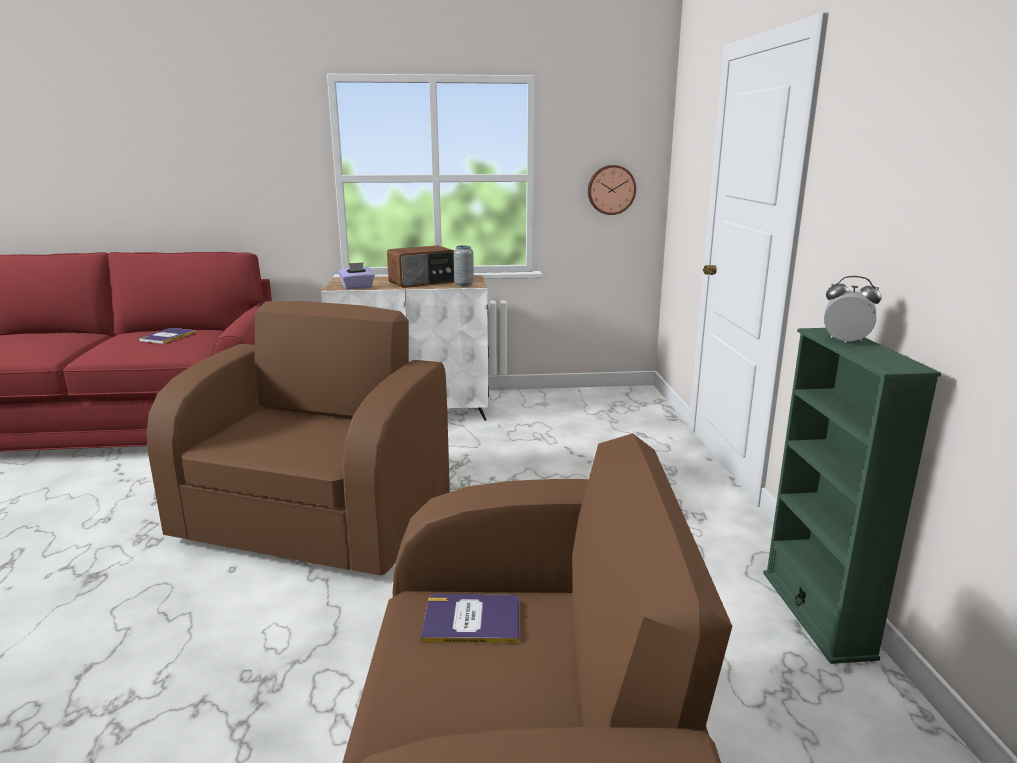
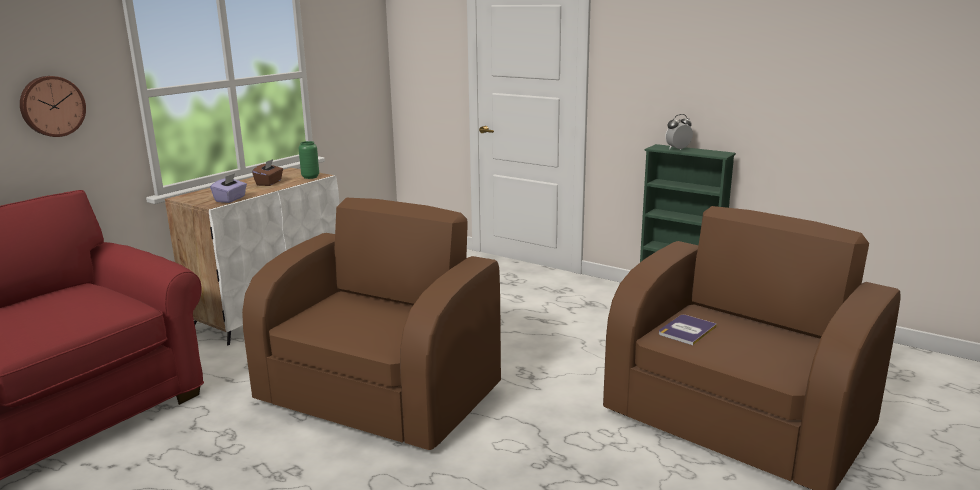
camera: 50 degrees left, 0 degrees up
book [139,328,195,344] -> none
brown armchair [147,301,450,576] -> brown armchair turned 60 degrees clockwise [242,198,501,450]
radio [387,246,455,288] -> brown tissue box [252,159,283,186]
grey vase [454,245,474,287] -> green vase [299,141,319,179]
wall clock [588,165,636,215] -> wall clock moved to [20,76,86,137]

